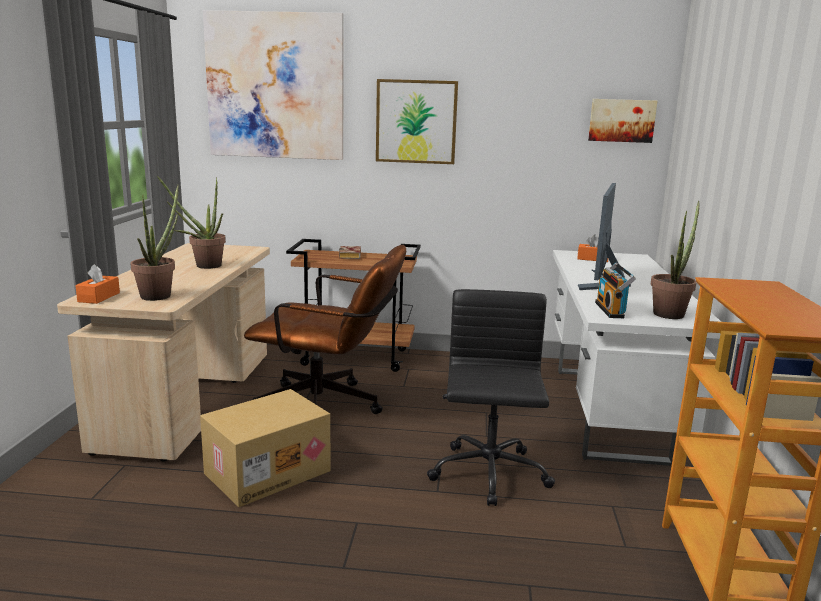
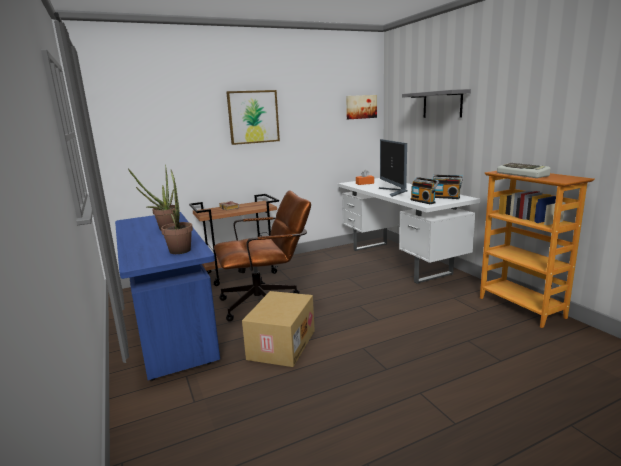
camera: 30 degrees left, 0 degrees up
beige desk [57,243,270,462] -> blue desk [115,212,220,381]
orange tissue box [75,264,120,304] -> none
picture [203,10,343,160] -> none
black office chair [427,289,555,506] -> none
potted plant [651,201,699,319] -> radio [432,175,463,199]
none -> grey shelf [402,89,471,118]
none -> keyboard [497,163,551,178]

